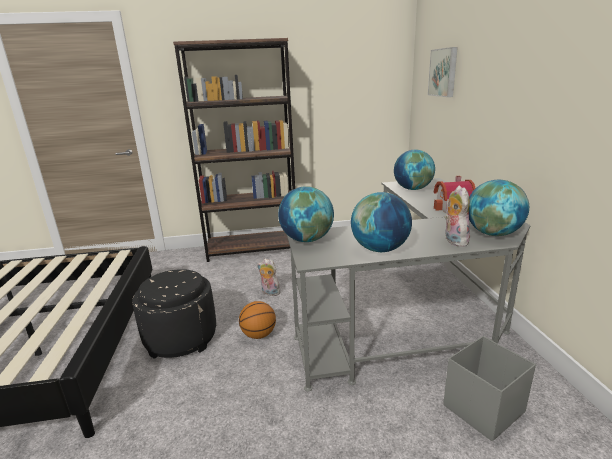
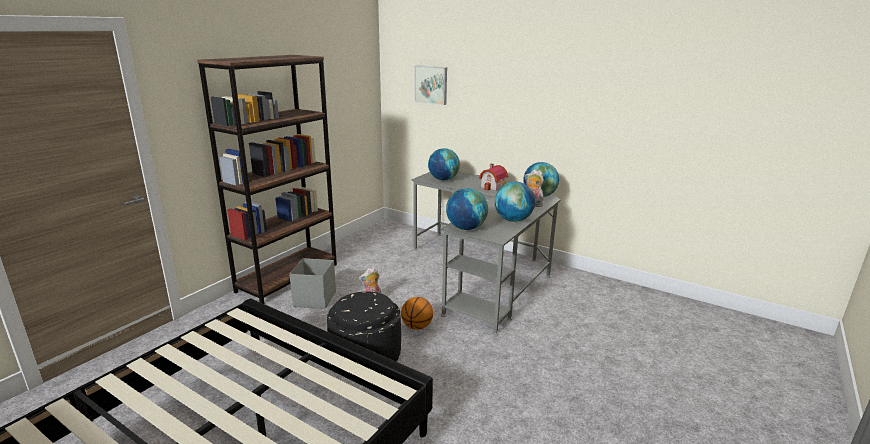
camera: 50 degrees left, 0 degrees up
grey storage box [443,336,536,441] -> grey storage box moved to [289,258,336,309]

